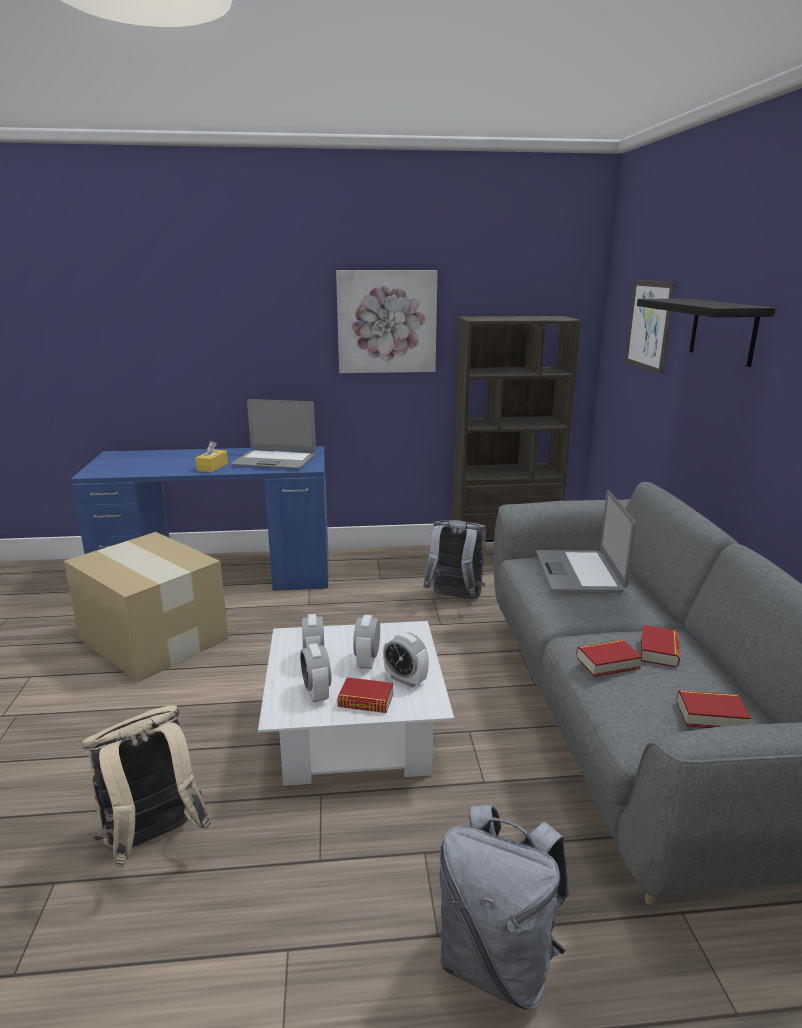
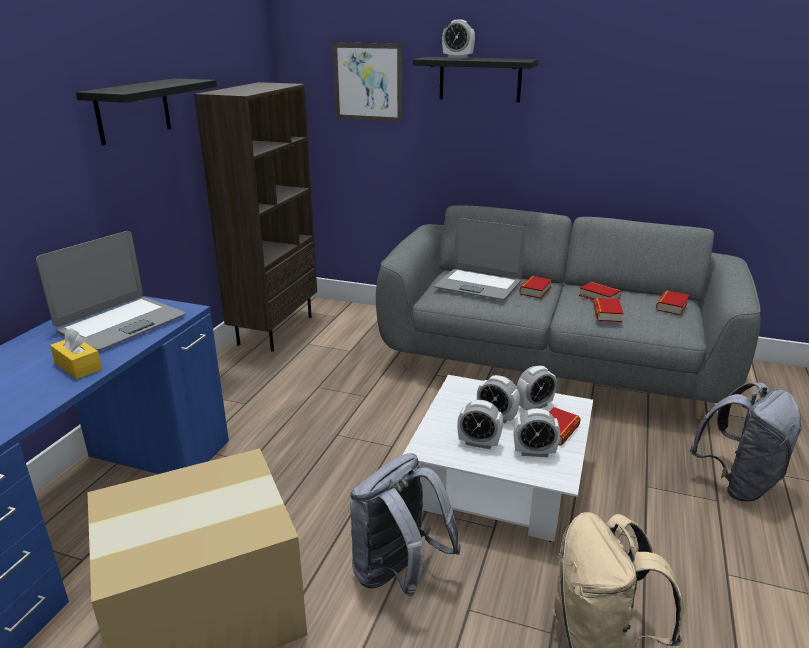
camera: 65 degrees left, 5 degrees up
picture [336,270,438,373] -> black shelf [76,78,217,145]
grey backpack [423,520,486,599] -> grey backpack moved to [350,453,461,596]
none -> alarm clock [442,20,475,58]
none -> book [519,276,552,299]

